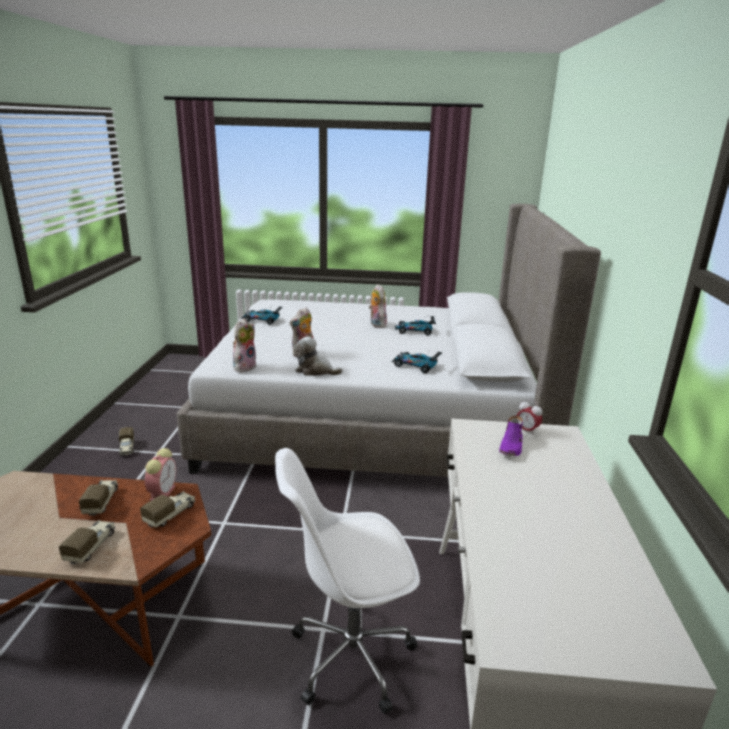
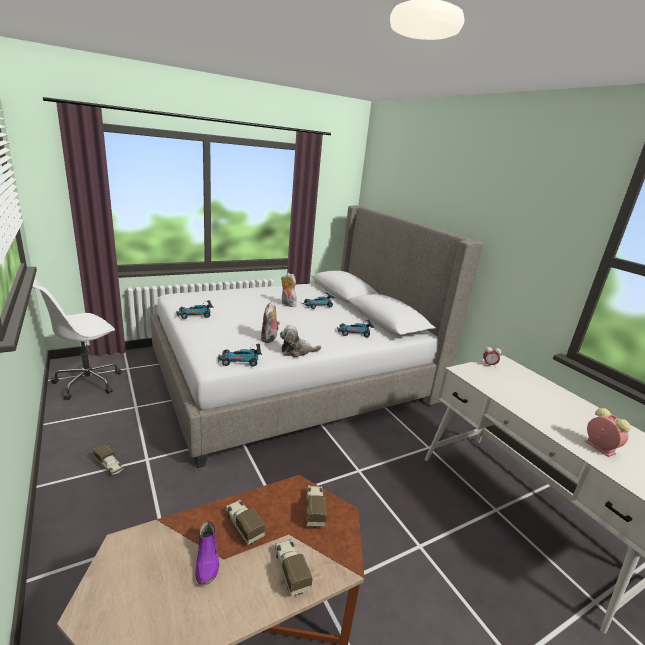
camera: 35 degrees left, 0 degrees up
alarm clock [145,448,176,501] -> alarm clock moved to [585,408,631,457]
plush toy [233,319,257,372] -> toy car [218,344,262,367]
white office chair [275,448,420,714] -> white office chair moved to [32,278,122,400]
purple shoe [499,415,523,456] -> purple shoe moved to [195,520,219,585]

